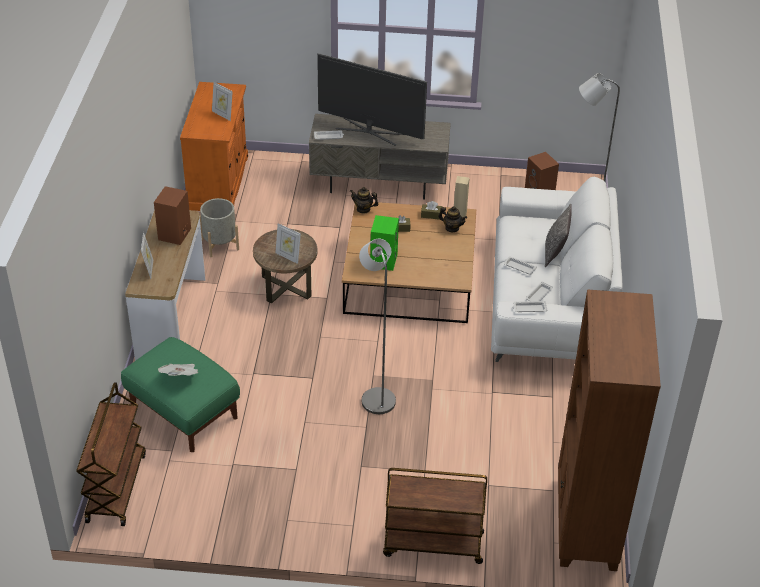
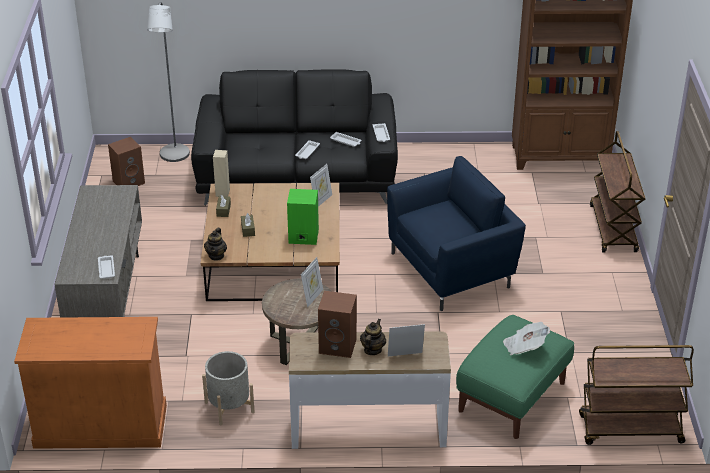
camera: 95 degrees left, 5 degrees down
picture frame [212,82,233,121] -> picture frame moved to [310,164,332,207]
television [317,53,427,146] -> none
grey floor lamp [359,239,396,414] -> blue armchair [387,156,526,311]
teapot [438,206,467,232] -> teapot moved to [360,319,386,355]
white sofa [491,177,622,362] -> black sofa [191,69,398,205]
pillow [545,204,572,267] -> none

